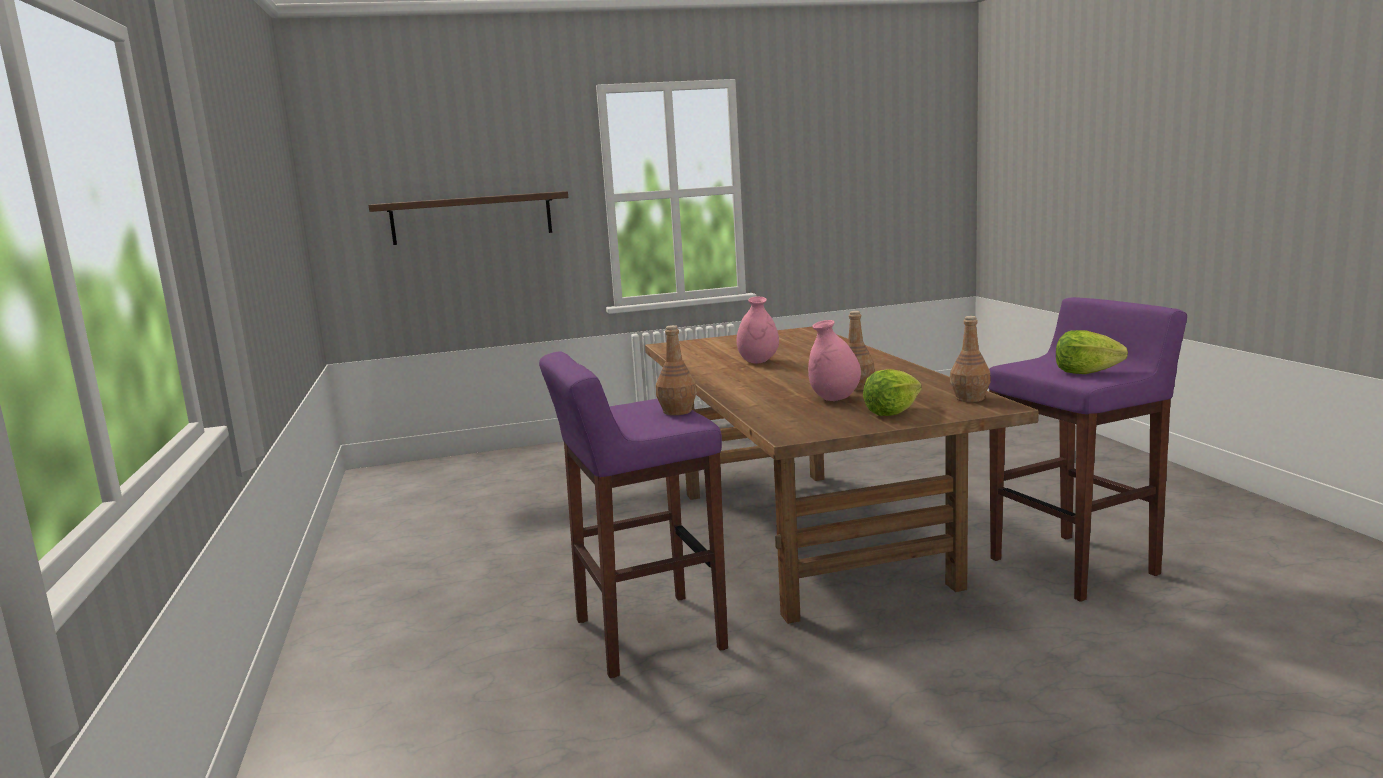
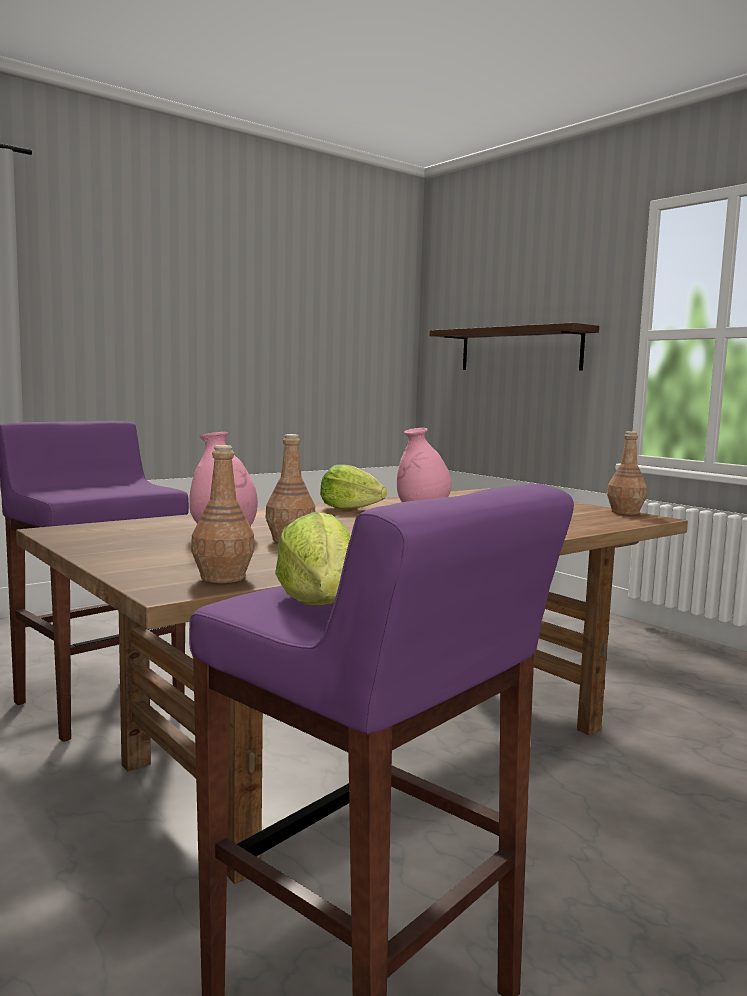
camera: 65 degrees right, 5 degrees down
brown bottle [656,325,697,415] -> brown bottle moved to [607,431,647,515]
lettuce [863,369,922,416] -> lettuce moved to [320,464,387,510]

